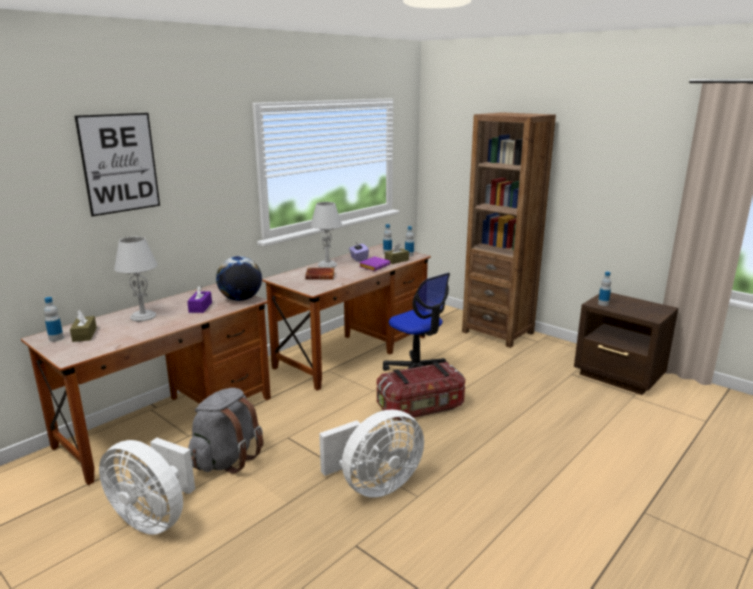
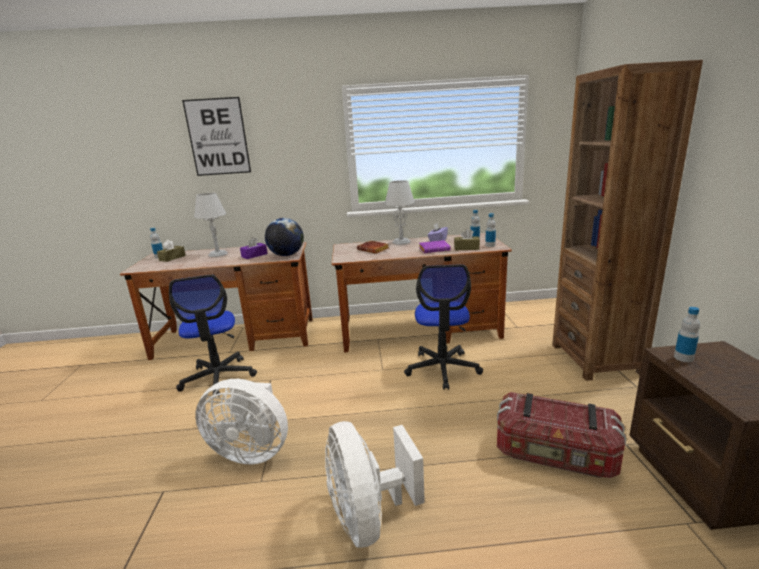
camera: 45 degrees right, 0 degrees up
white fan [99,438,195,535] -> white fan moved to [325,421,425,548]
grey backpack [188,388,263,474] -> office chair [169,275,257,397]
storage box [377,362,465,421] -> storage box moved to [497,392,626,478]

